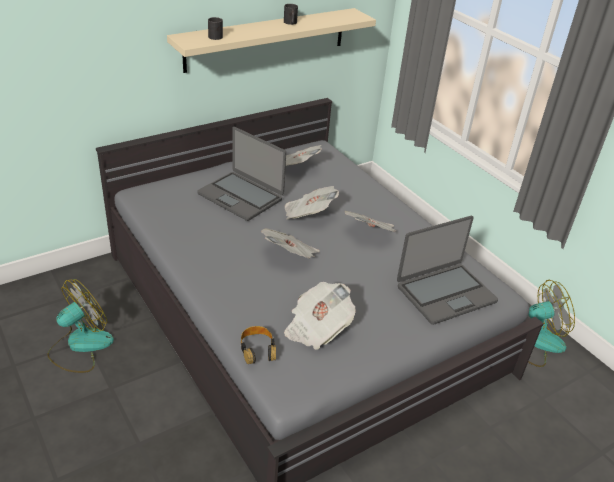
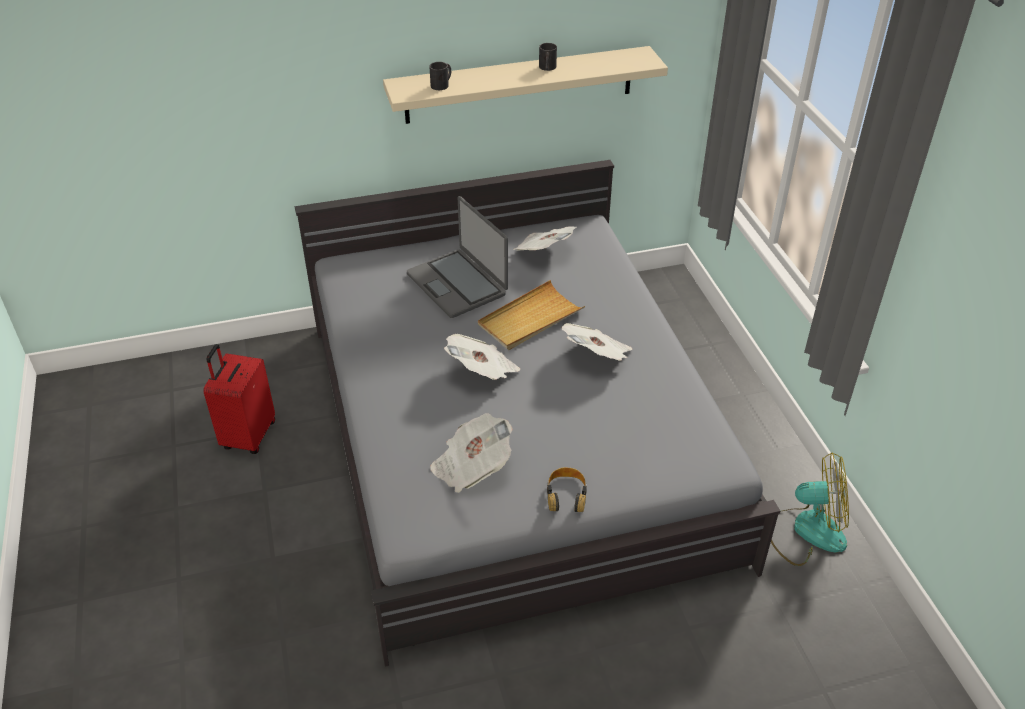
camera: 20 degrees right, 5 degrees up
fan [47,279,114,373] -> red suitcase [203,344,275,454]
headphones [240,326,276,364] -> headphones moved to [547,467,587,512]
newspaper [285,186,339,219] -> beige tray [478,280,585,350]
laptop [397,216,498,325] -> none

